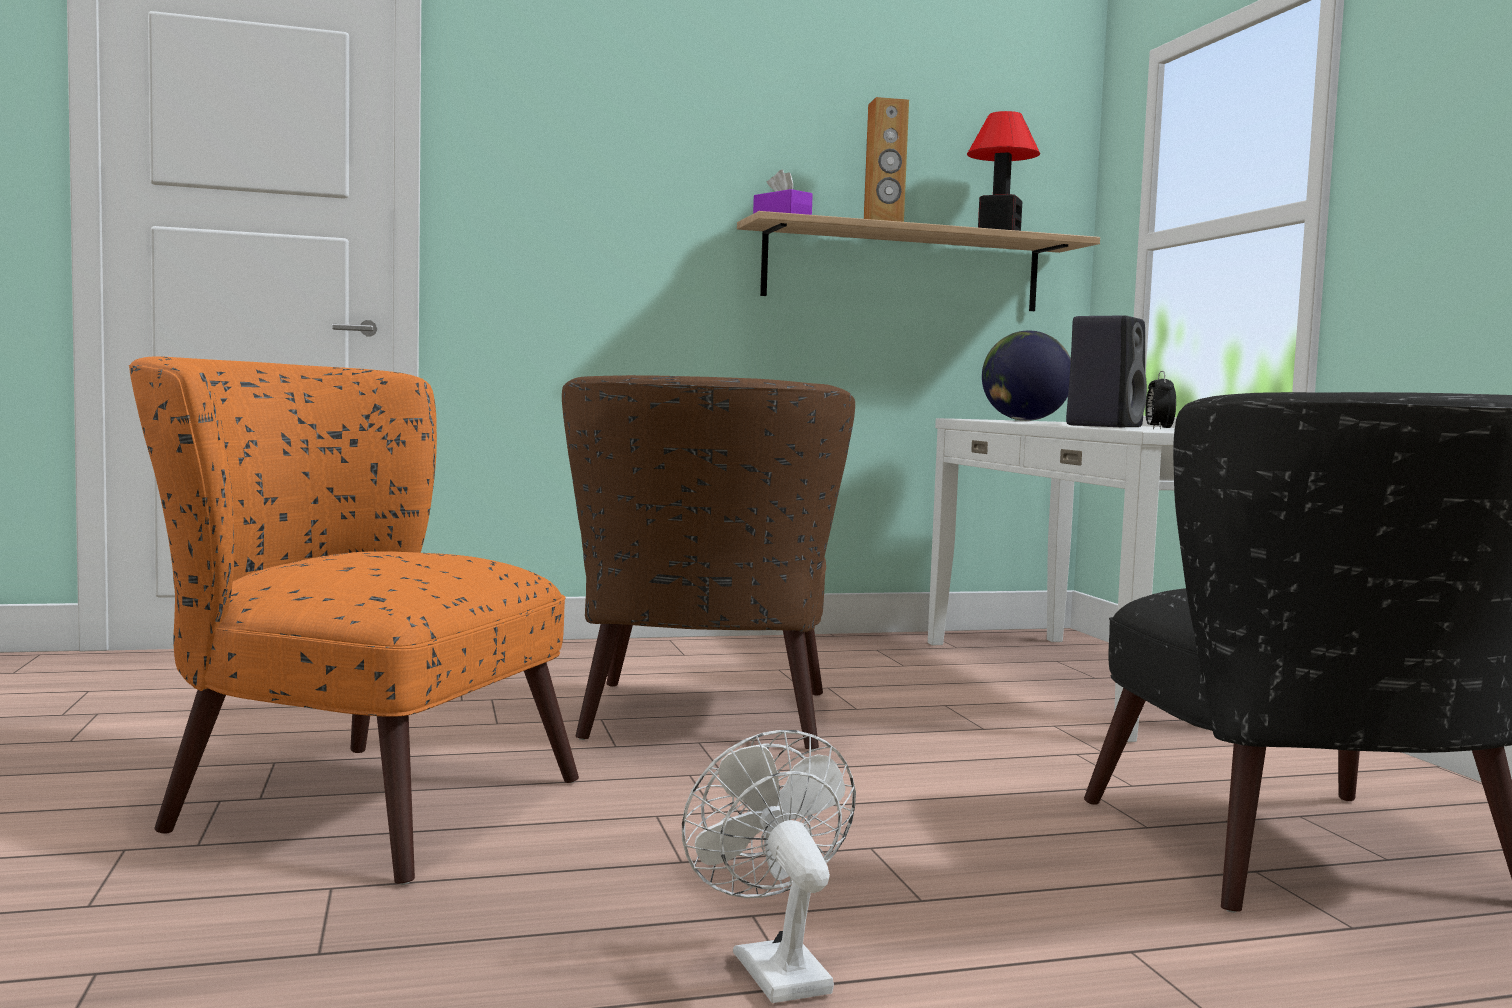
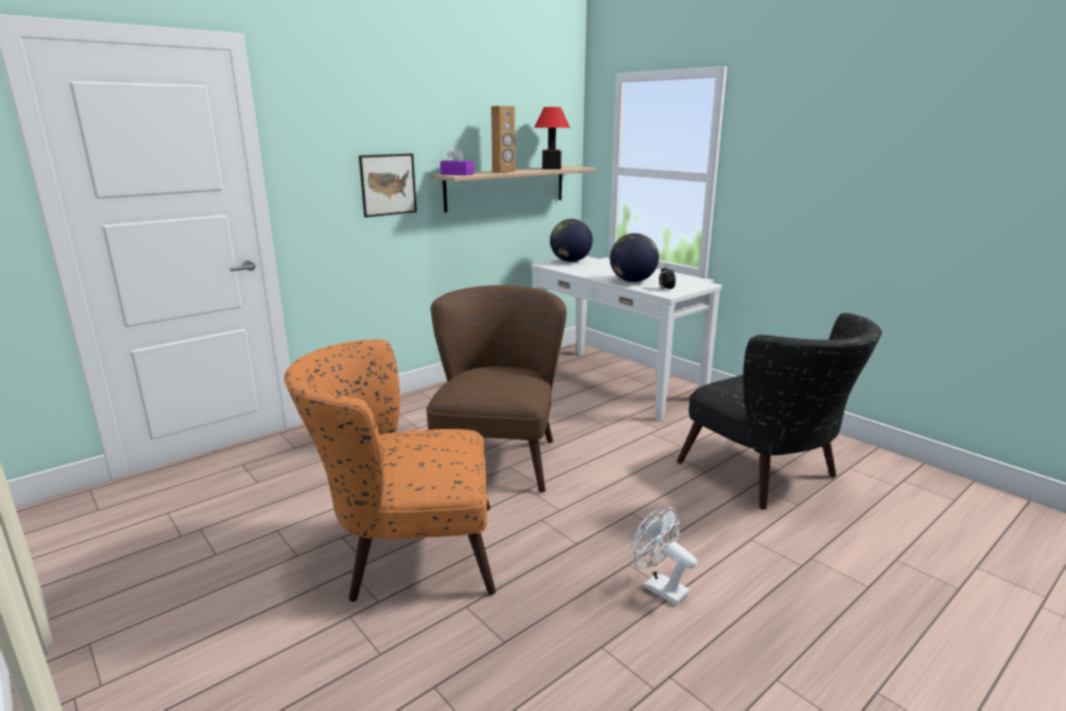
camera: 25 degrees left, 15 degrees up
brown armchair [562,375,855,750] -> brown armchair turned 150 degrees counterclockwise [426,285,567,493]
black speaker [1066,316,1147,427] -> globe [610,233,659,282]
none -> picture [359,154,417,217]

